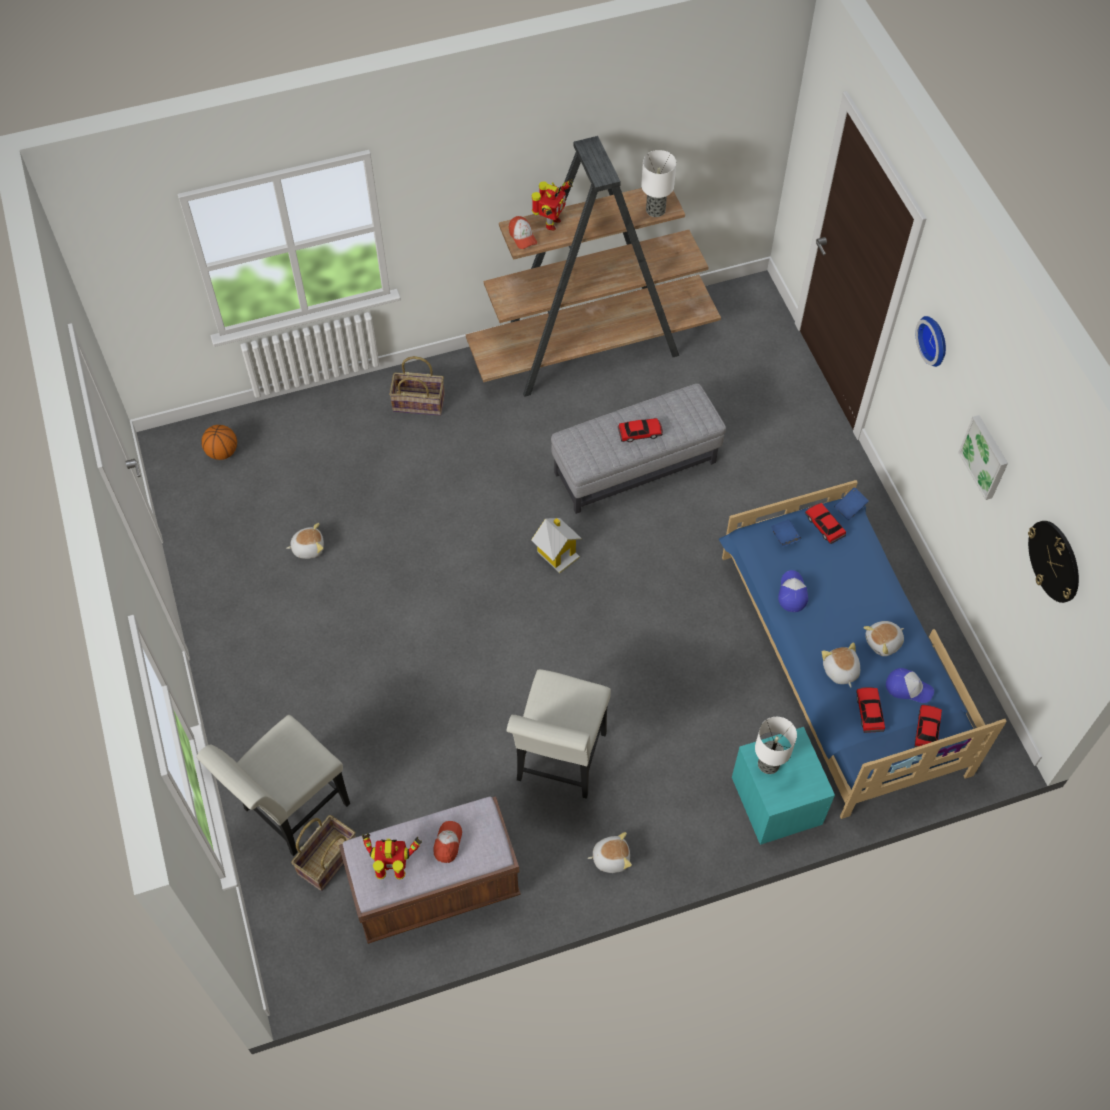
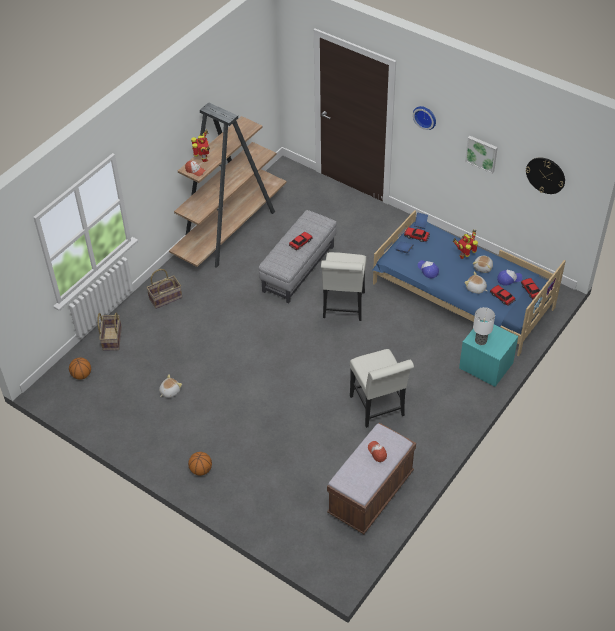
camera: 35 degrees left, 10 degrees down
white chair [196,715,350,856] -> white chair moved to [321,252,367,321]
basket [291,815,356,891] -> basket moved to [98,313,122,351]
toy robot [362,833,422,879] -> toy robot moved to [453,230,478,259]
toy house [531,518,582,573] -> none
plush toy [588,832,632,873] -> none
table lamp [641,150,676,217] -> none
none -> basketball [188,452,212,476]

